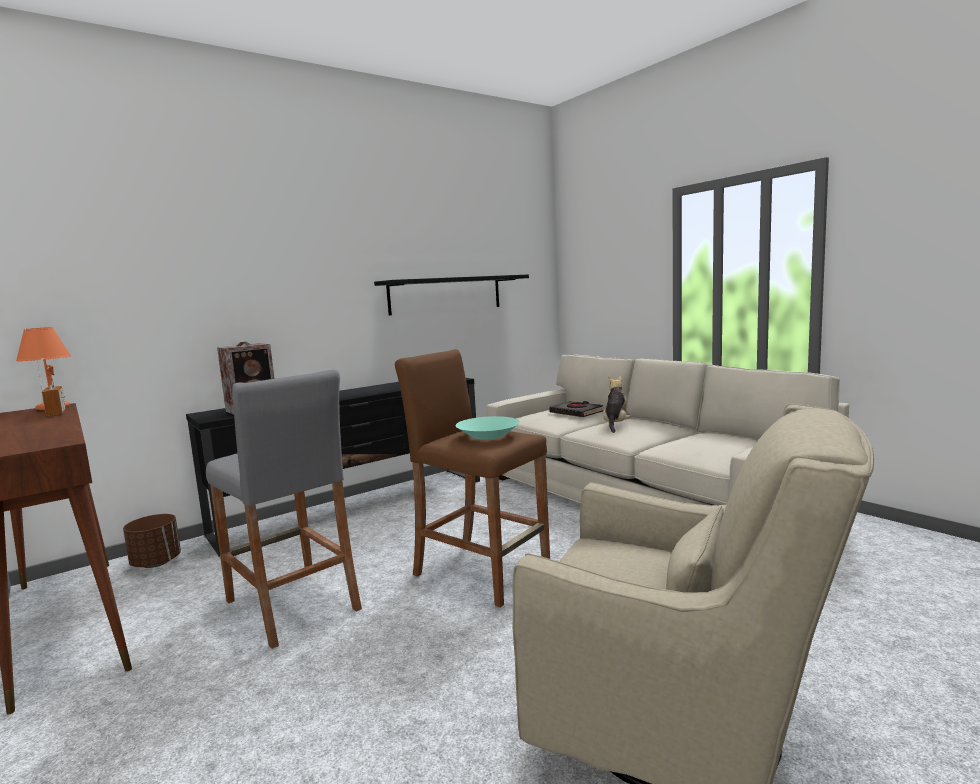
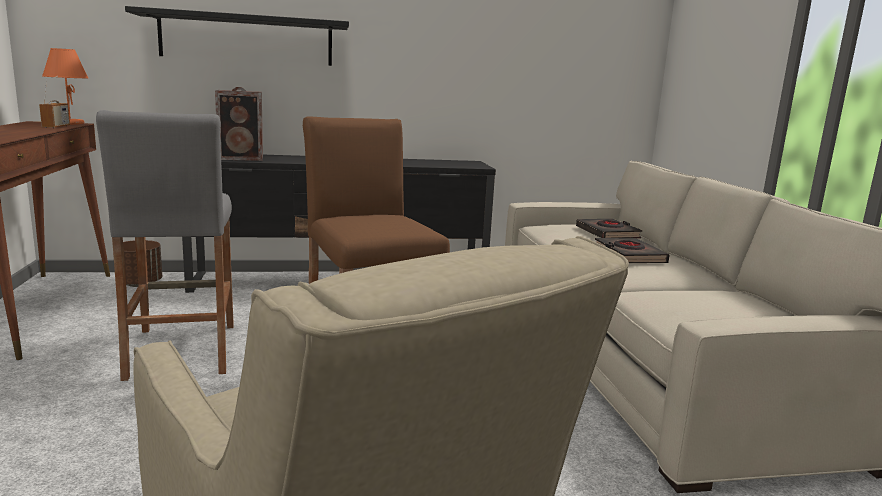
camera: 25 degrees right, 5 degrees up
black shelf [374,274,529,315] -> black shelf moved to [125,6,349,66]
turquoise bowl [455,416,520,440] -> none
plush toy [603,376,631,433] -> black book [595,238,670,263]

